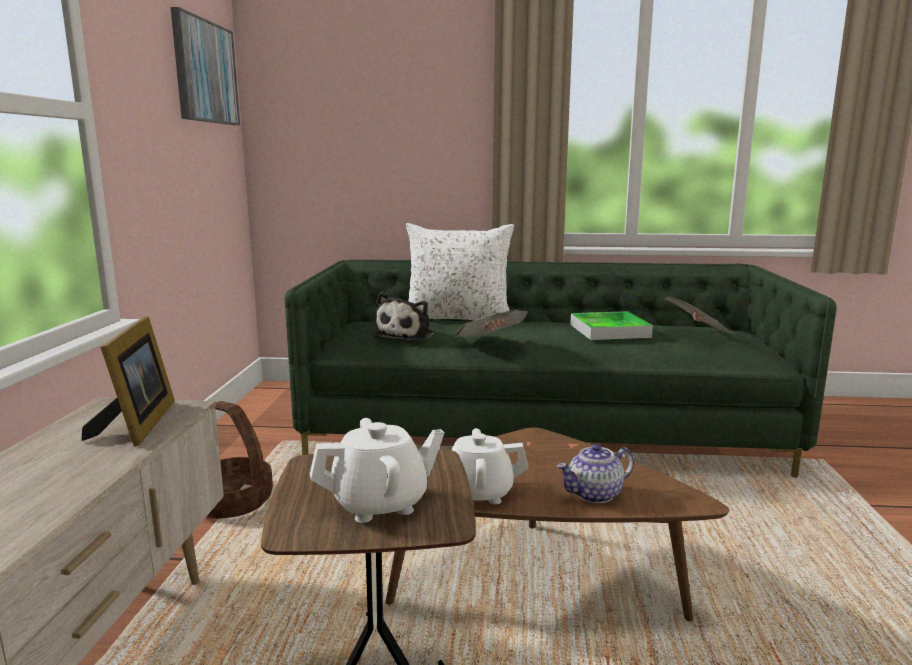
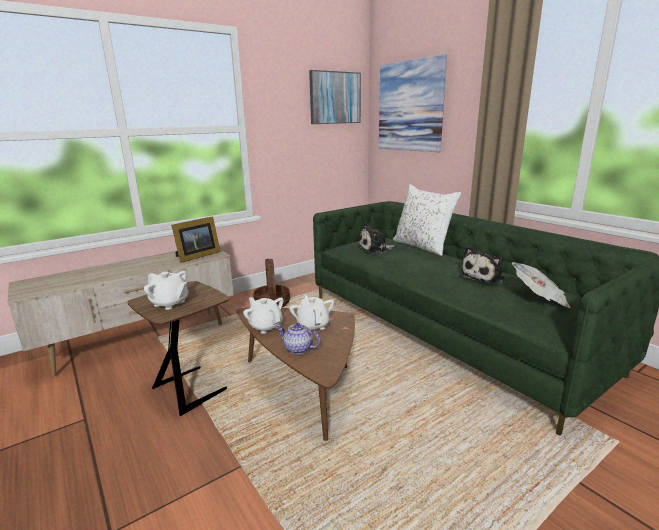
camera: 50 degrees right, 5 degrees up
newspaper [454,309,528,337] -> none
tray [570,311,653,340] -> plush toy [459,246,505,284]
none -> white teapot [289,294,334,330]
none -> picture [379,54,447,152]

